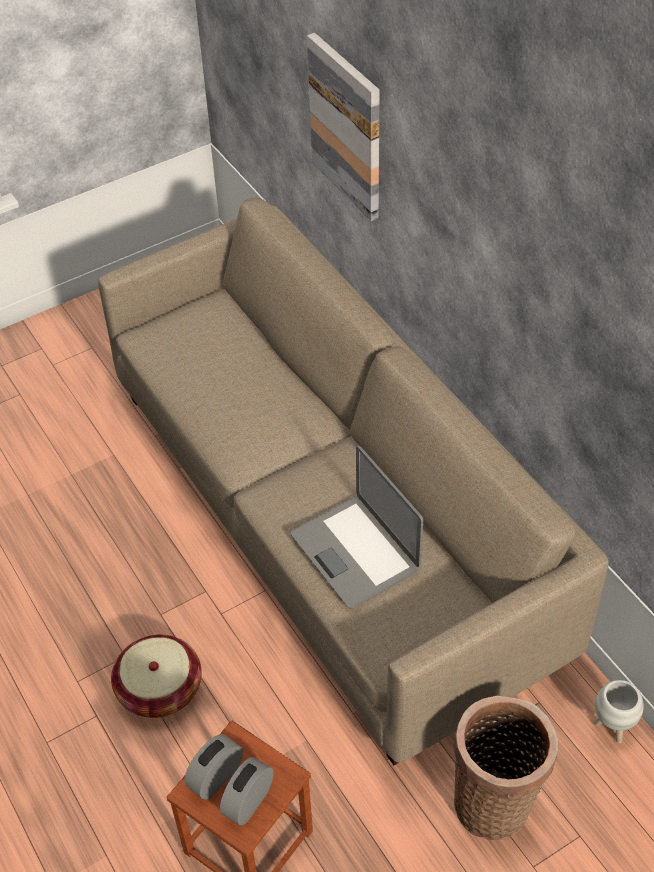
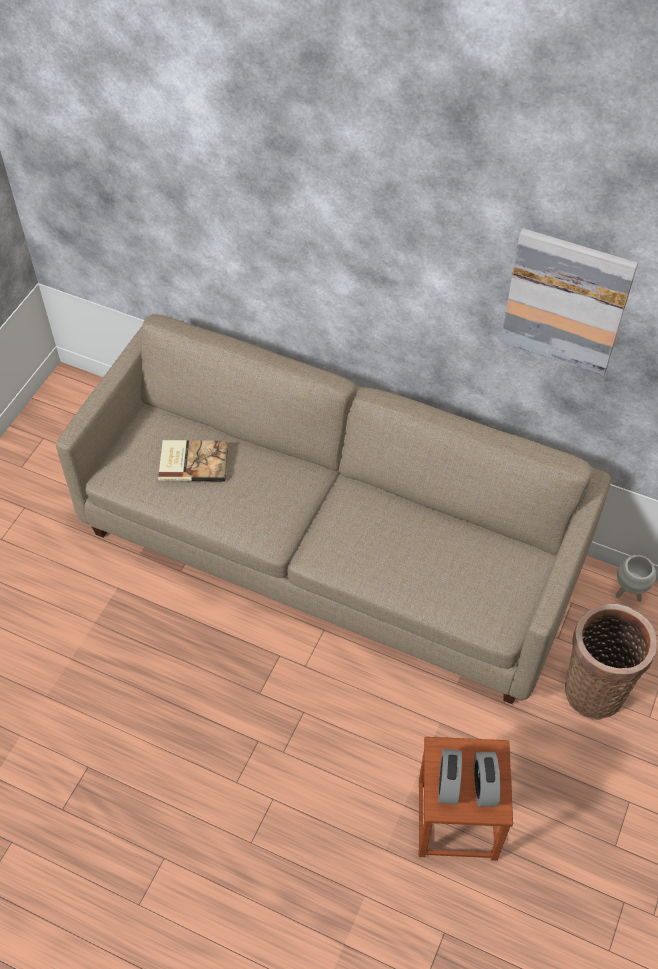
camera: 35 degrees left, 5 degrees up
basket [111,635,202,718] -> none
laptop [291,446,423,608] -> none
picture [307,33,380,221] -> picture moved to [501,228,638,376]
none -> book [158,440,228,482]

